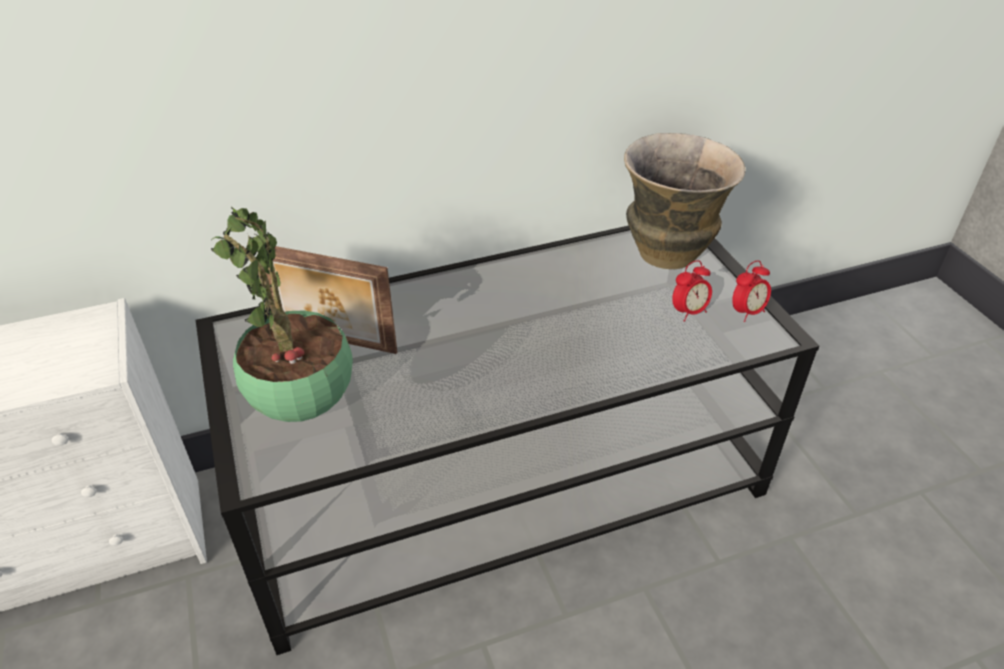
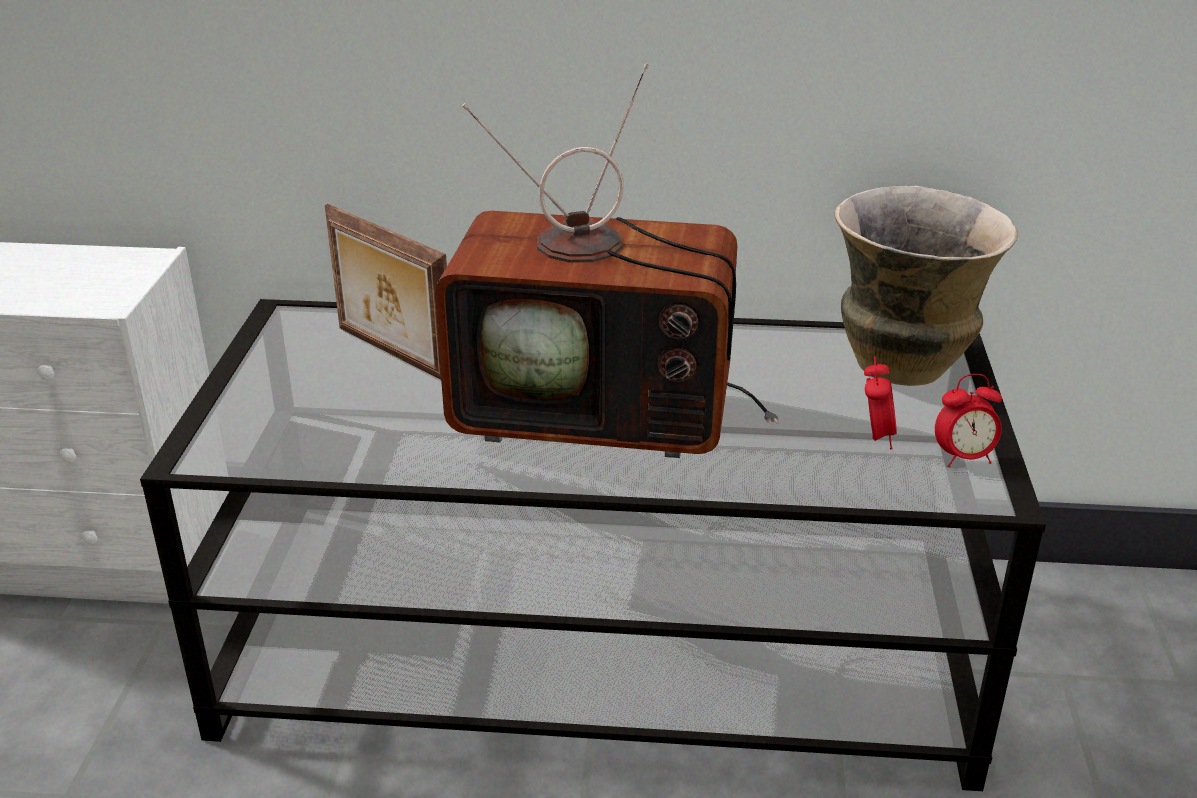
camera: 25 degrees right, 10 degrees down
potted plant [211,207,353,422] -> none
alarm clock [672,260,712,322] -> alarm clock turned 75 degrees counterclockwise [864,356,897,449]
none -> television [435,63,779,458]

